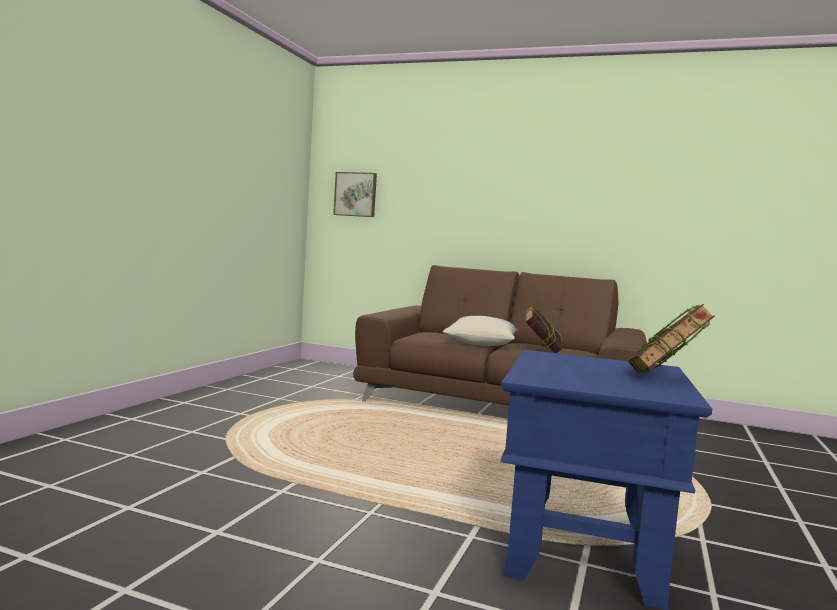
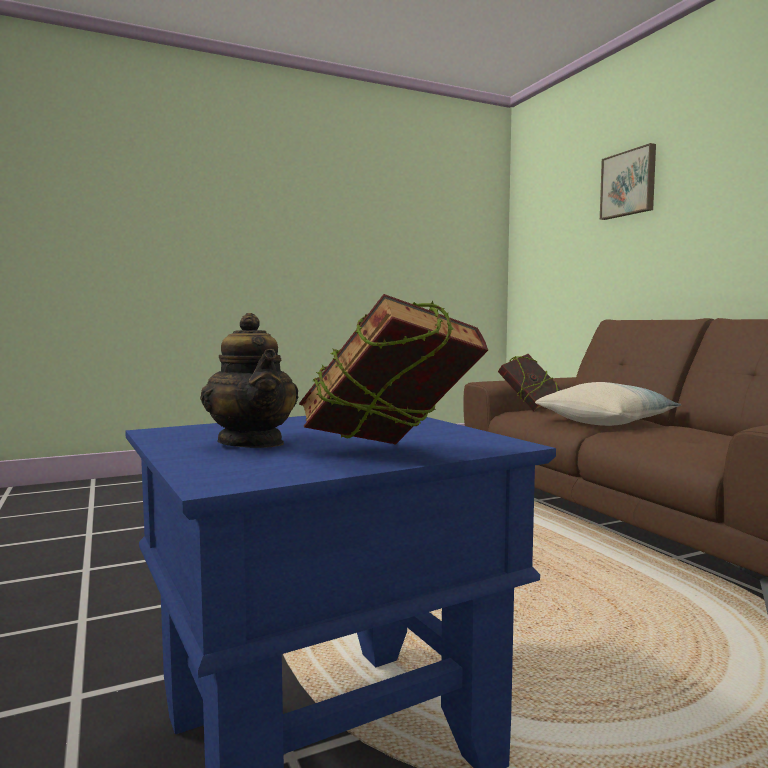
camera: 45 degrees right, 0 degrees up
picture [333,172,377,217] -> picture moved to [600,143,656,220]
book [525,305,563,353] -> book moved to [498,354,562,412]
none -> teapot [200,313,298,448]

